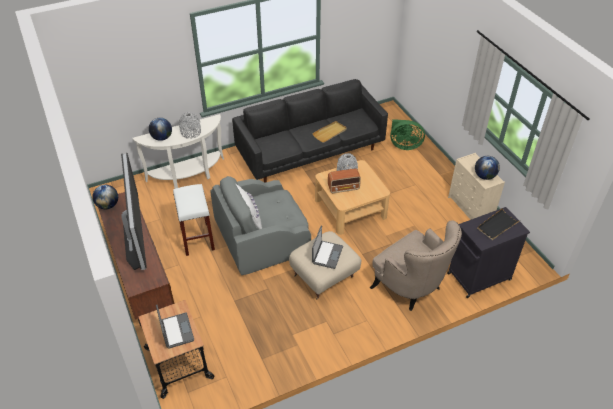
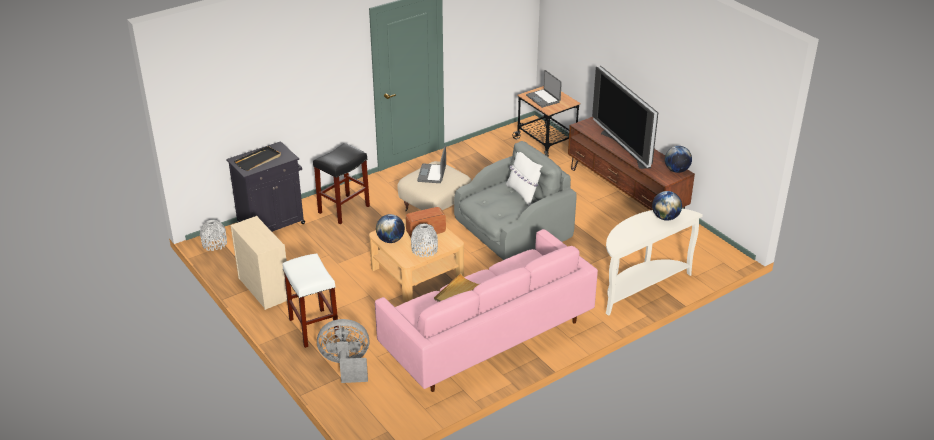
camera: 170 degrees right, 10 degrees down
white stool [173,184,215,256] -> white stool moved to [283,253,339,348]
grey vase [179,112,201,139] -> grey vase moved to [200,220,227,251]
black sofa [232,79,388,183] -> pink sofa [375,229,598,392]
beige armchair [370,220,462,311] -> black stool [313,143,370,224]
green fan [390,119,425,150] -> grey fan [317,319,370,383]
globe [475,156,500,180] -> globe moved to [376,214,405,243]

